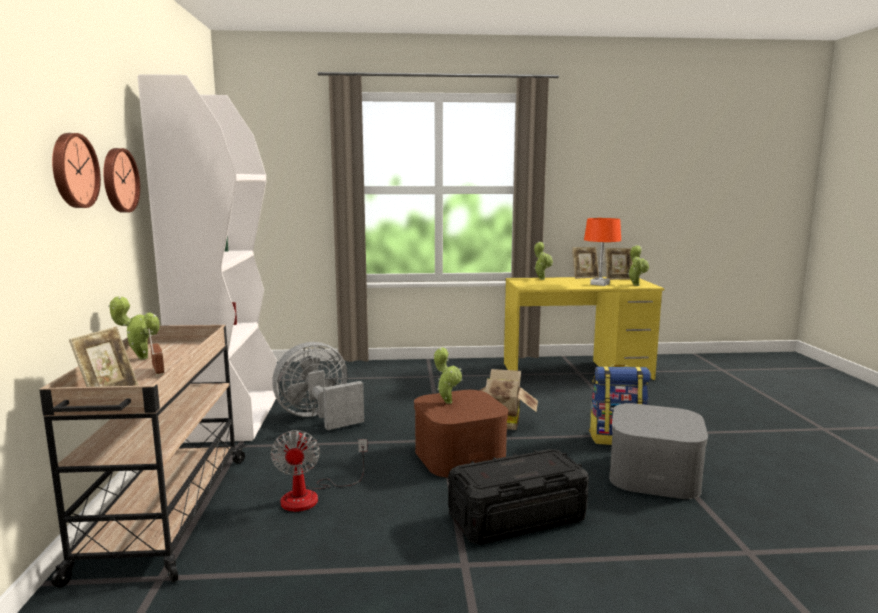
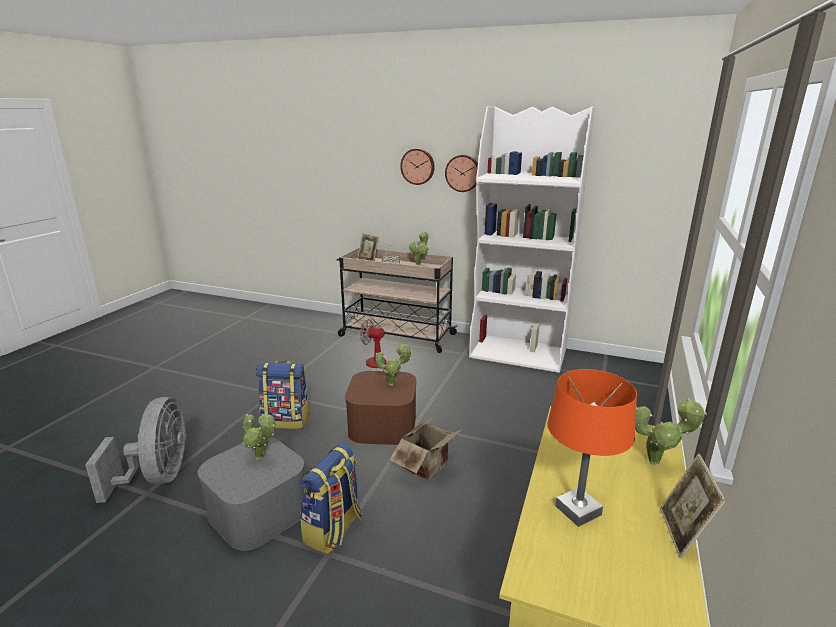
camera: 115 degrees right, 10 degrees up
grey fan [272,342,364,430] -> grey fan moved to [85,397,187,503]
black storage box [448,449,589,545] -> backpack [256,360,310,429]
picture frame [605,248,633,280] -> none
potted plant [627,245,649,286] -> potted plant moved to [243,412,275,459]

